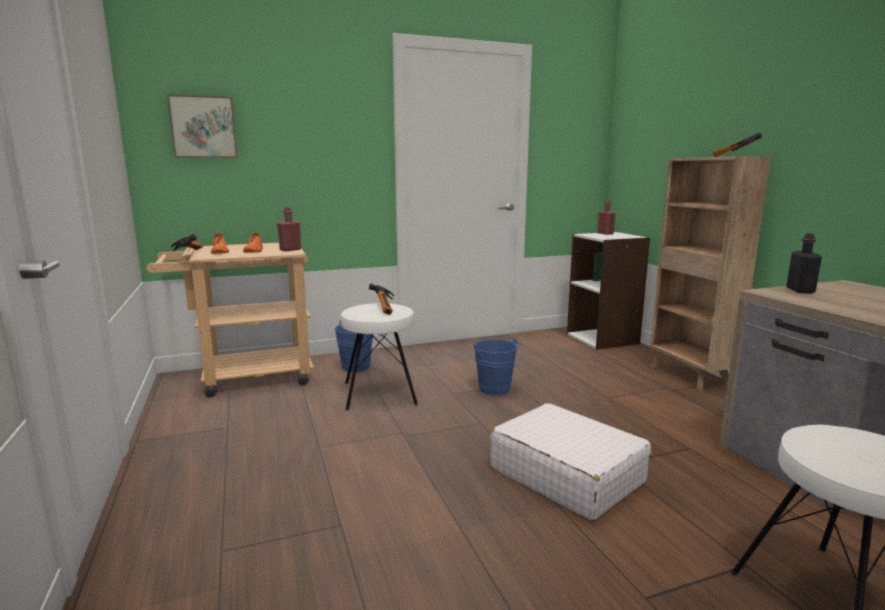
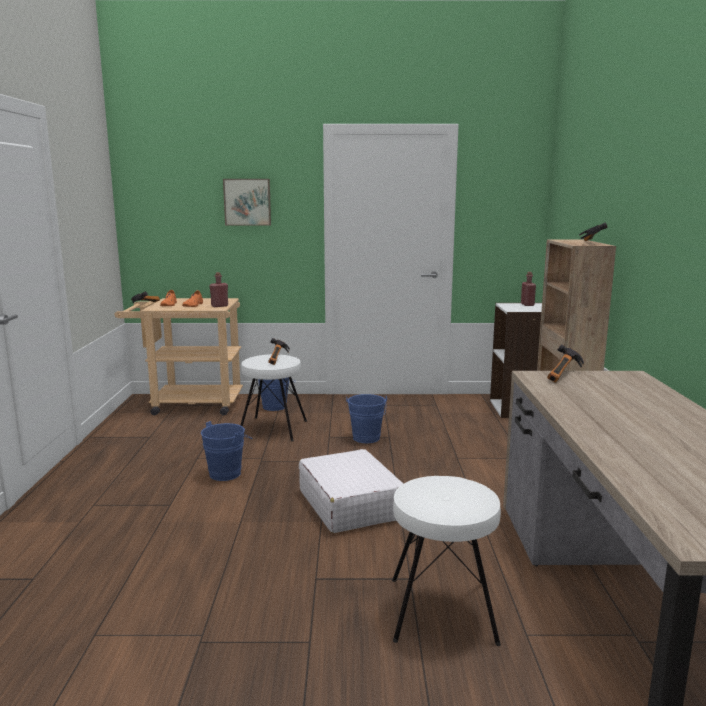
camera: 20 degrees right, 0 degrees up
picture [167,94,238,158] -> picture moved to [223,179,271,226]
black bottle [787,233,822,293] -> hammer [547,344,584,383]
none -> blue bucket [201,421,253,481]

